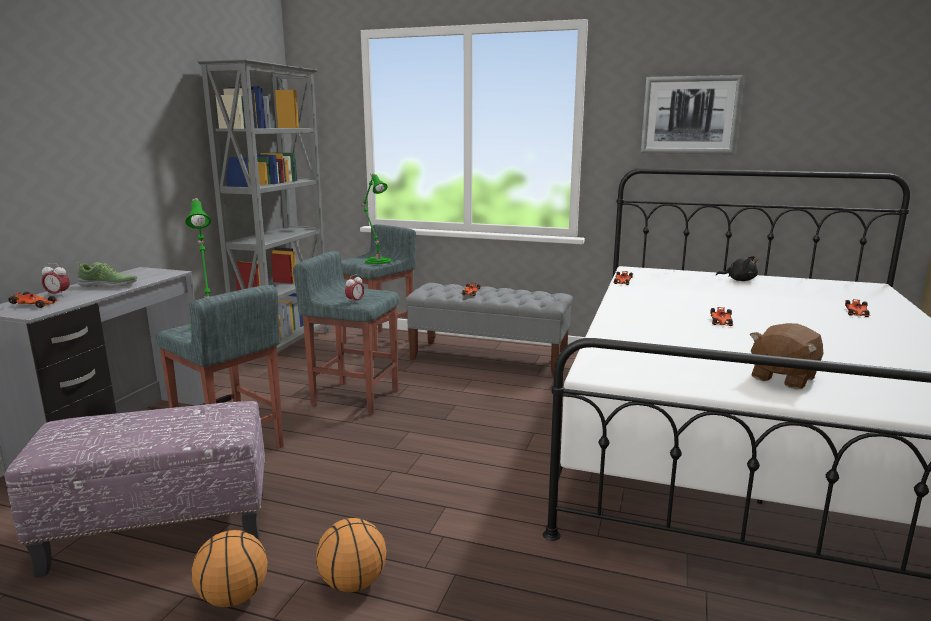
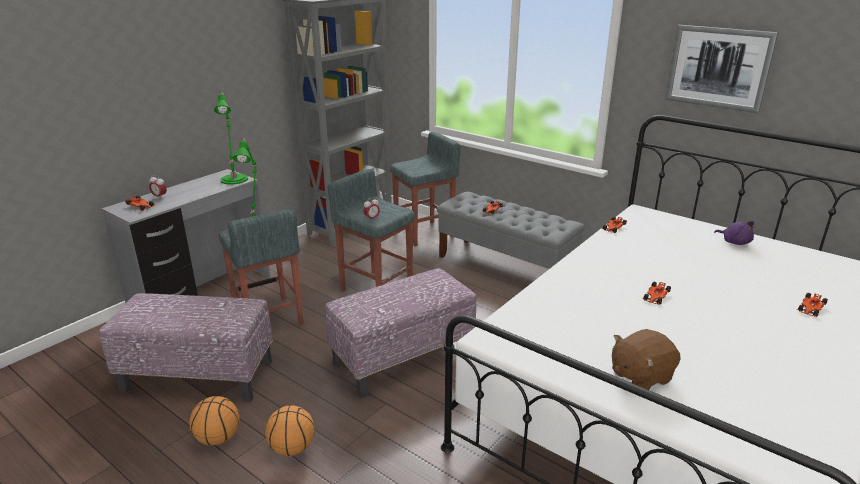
camera: 20 degrees right, 10 degrees up
shoe [77,262,137,288] -> none
green table lamp [361,174,392,264] -> green table lamp moved to [214,92,248,185]
black plush toy [716,256,758,281] -> purple plush toy [714,221,754,245]
none -> ottoman [325,268,477,399]

